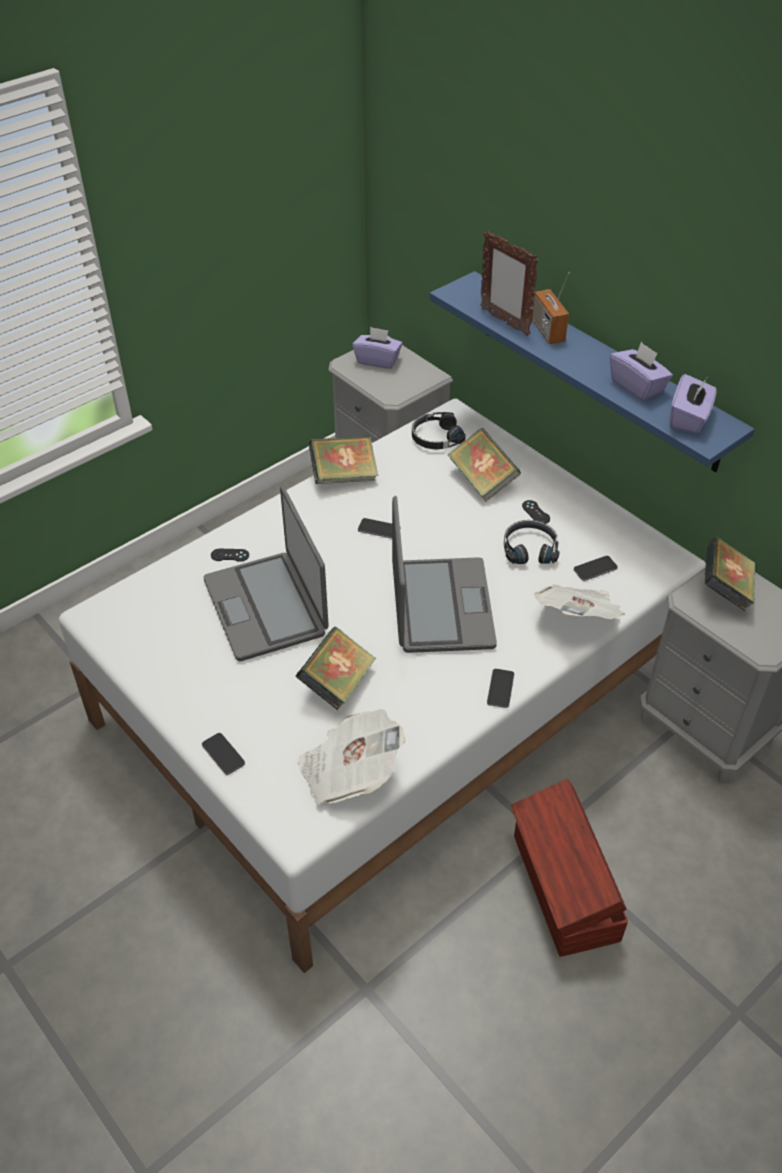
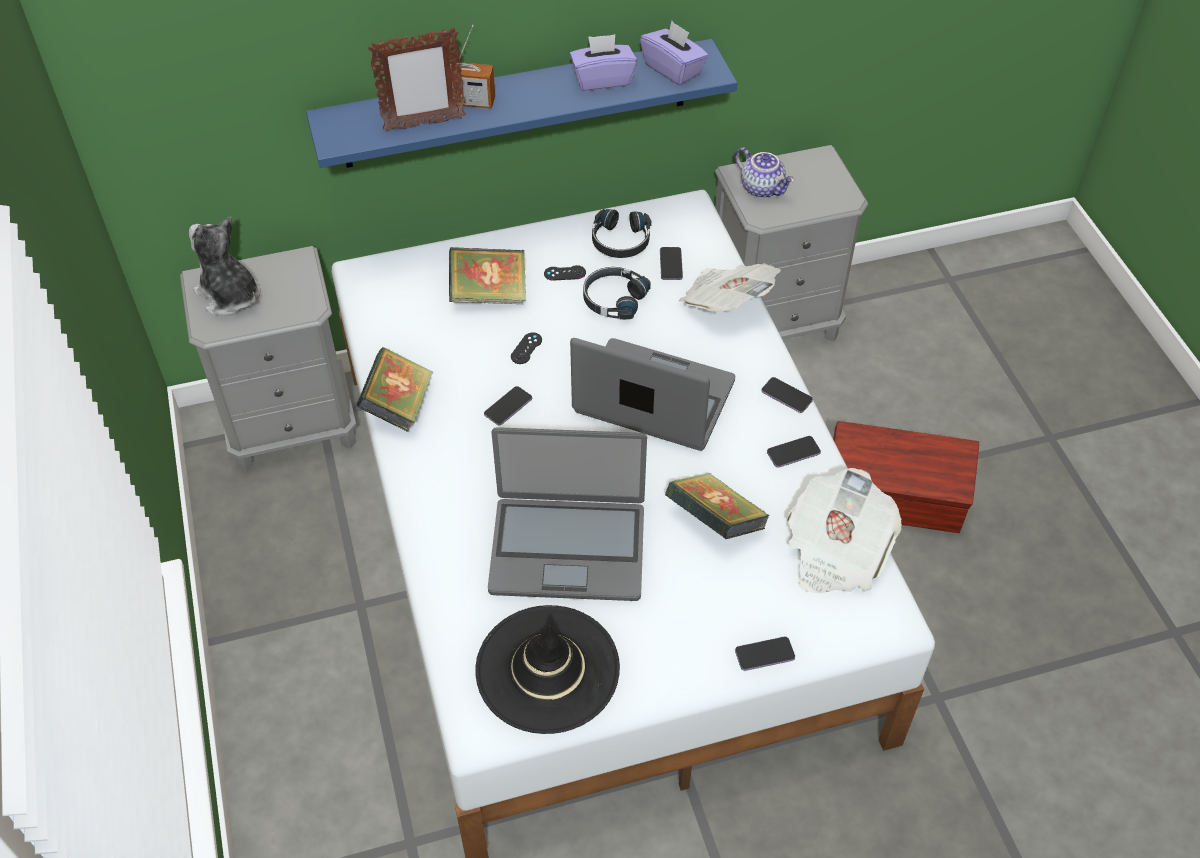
camera: 65 degrees left, 5 degrees up
black game controller [211,549,249,562] -> black game controller moved to [511,332,542,364]
purple tissue box [353,327,403,369] -> plush toy [189,216,260,316]
black headphones [412,412,466,449] -> black headphones moved to [592,209,652,258]
book [704,537,755,611] -> teapot [735,147,794,198]
none -> black hat [475,605,620,734]
none -> phone [767,436,821,468]

